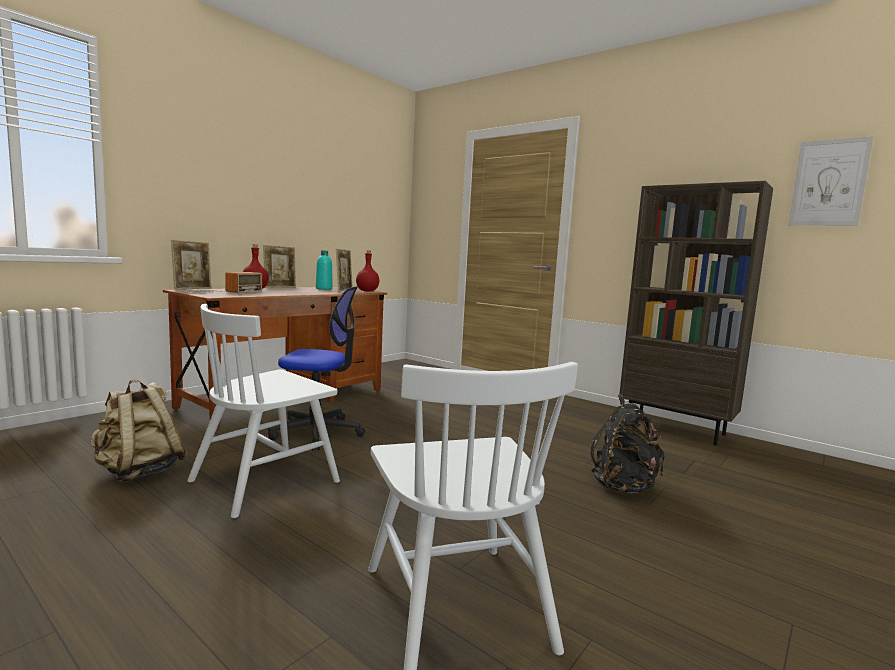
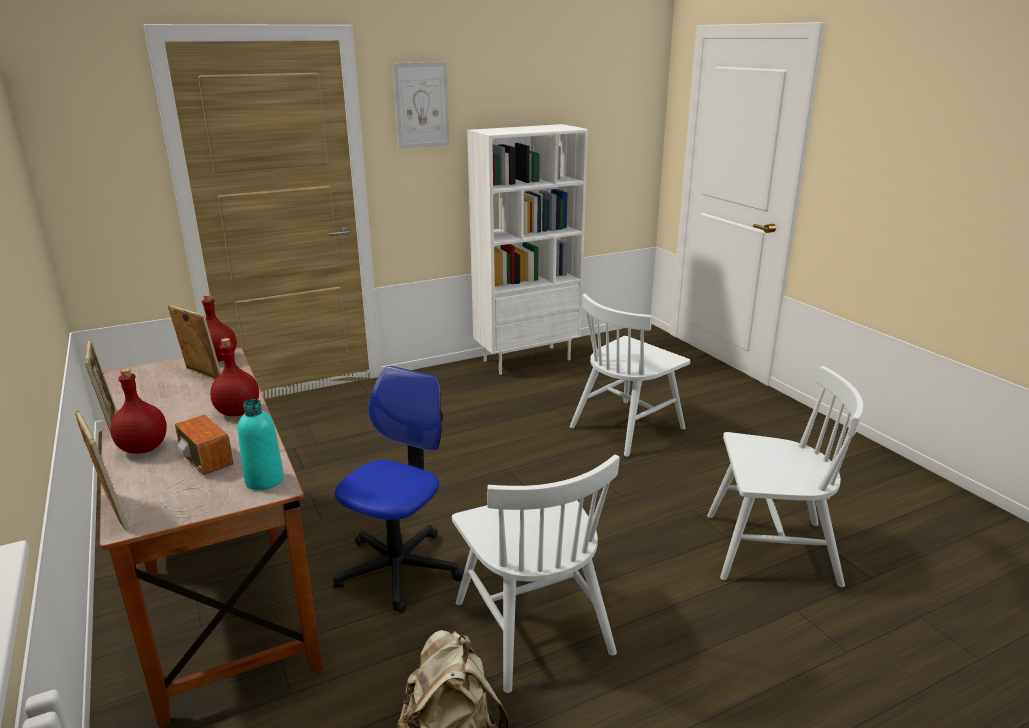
camera: 65 degrees left, 15 degrees up
turquoise bottle [316,250,333,290] -> turquoise bottle moved to [238,399,284,490]
black backpack [590,394,664,494] -> white chair [570,294,690,457]
brown bookcase [619,181,773,446] -> white bookcase [467,124,588,375]
picture [789,136,874,226] -> picture moved to [393,62,450,149]
none -> red bottle [210,338,259,416]

